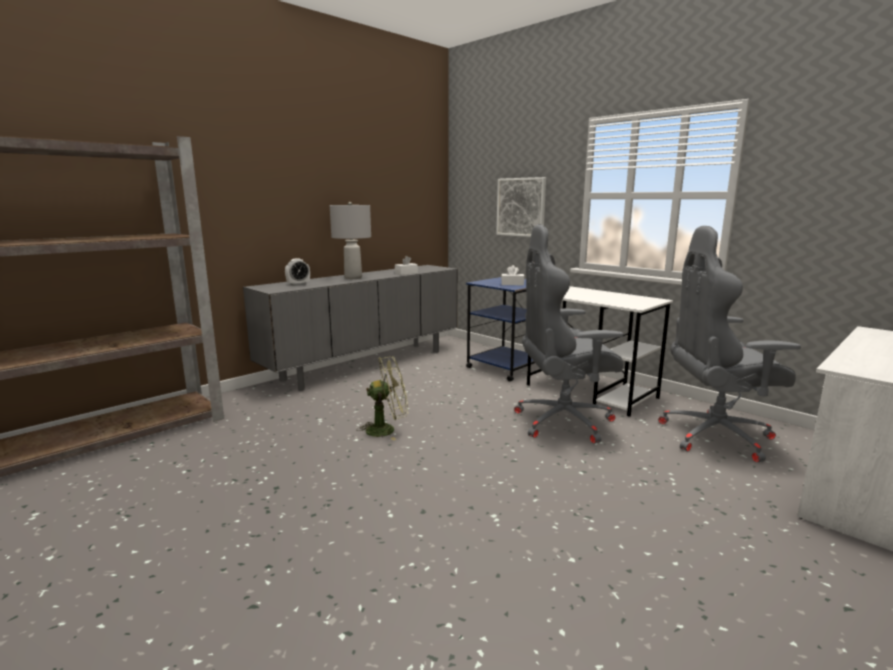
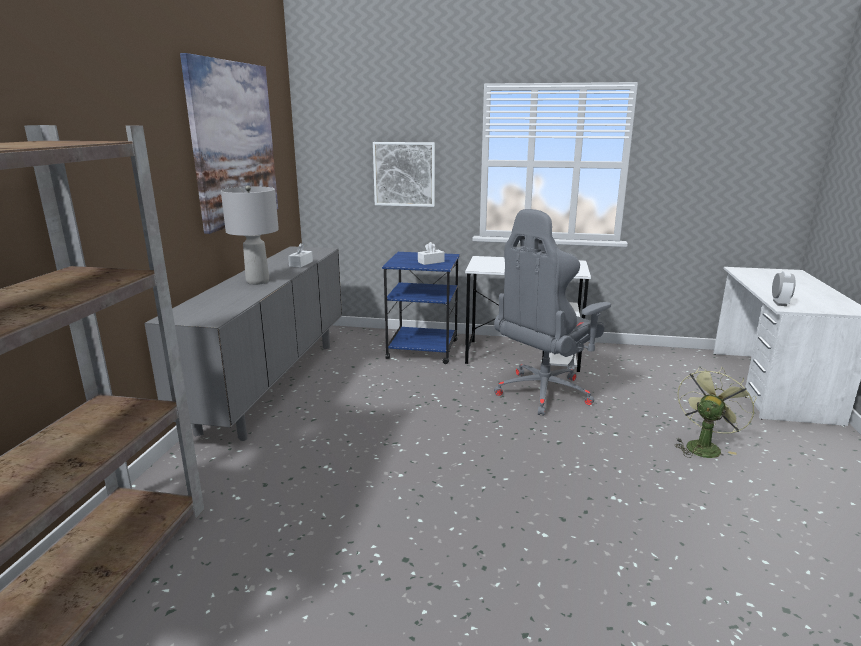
camera: 35 degrees left, 5 degrees up
alarm clock [285,258,310,286] -> alarm clock moved to [772,271,796,306]
green fan [356,356,408,441] -> green fan moved to [675,367,757,458]
grey office chair [658,226,801,462] -> none
none -> picture [180,53,278,234]

